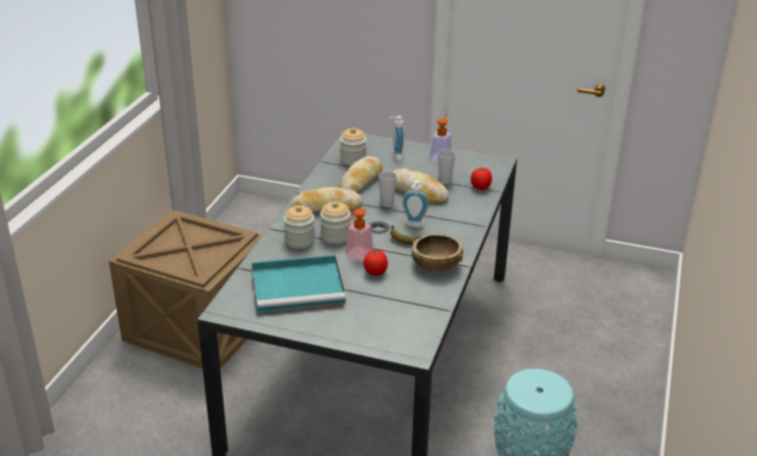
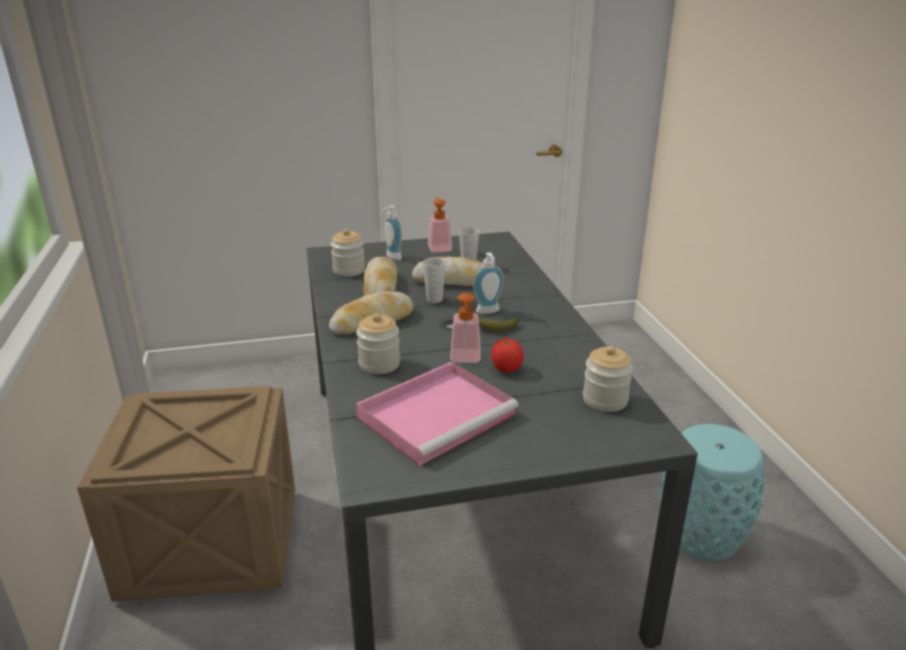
camera: 30 degrees left, 5 degrees down
turquoise tray [252,255,346,313] -> pink tray [356,362,519,466]
jar [320,201,351,245] -> jar moved to [583,346,633,412]
brown bowl [412,234,463,271] -> none
tomato [471,168,492,190] -> none

